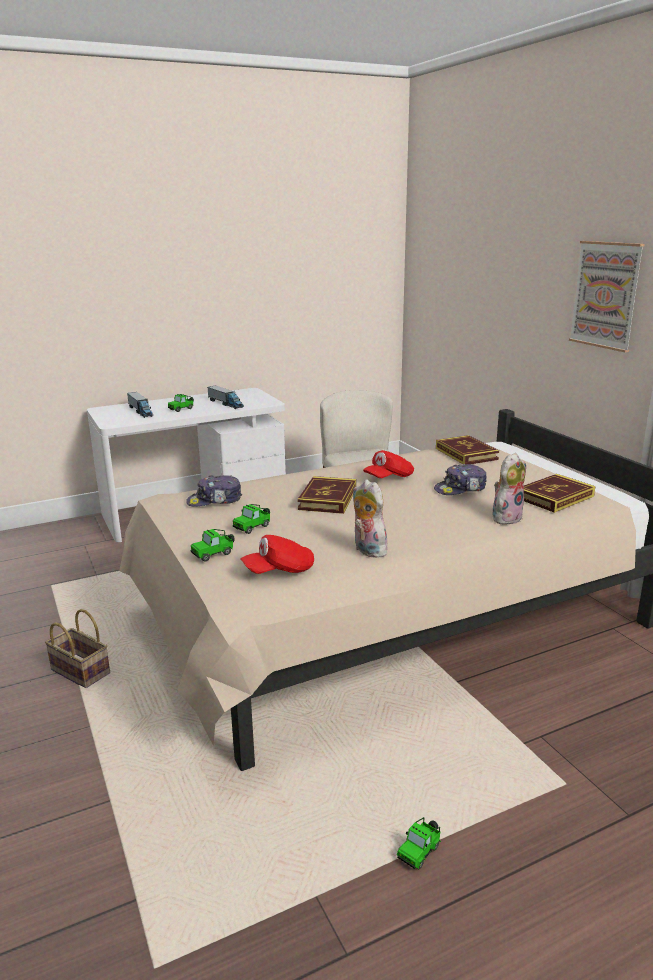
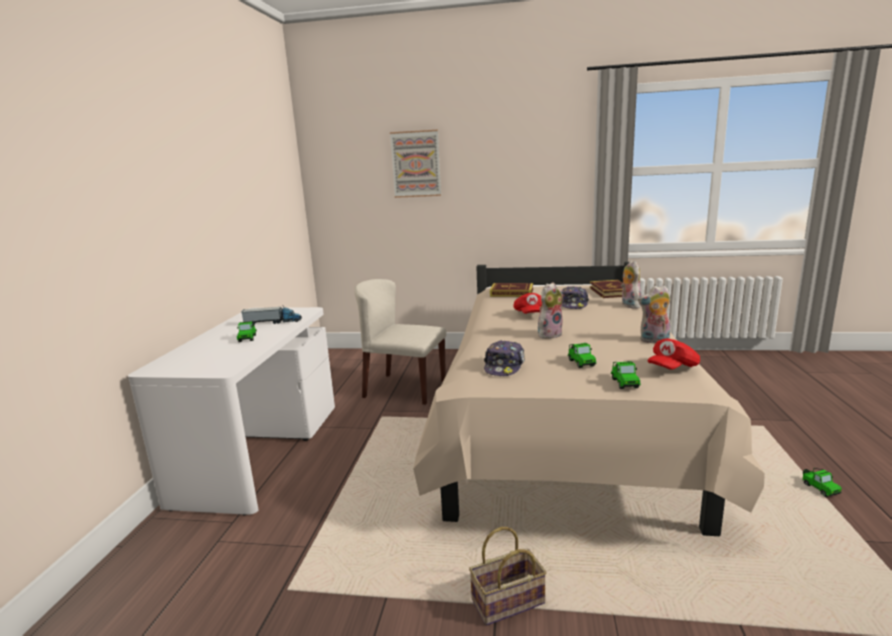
camera: 55 degrees left, 5 degrees down
toy truck [127,392,153,418] -> none
red cap [241,535,314,574] -> red cap turned 45 degrees clockwise [647,338,700,369]
book [297,476,356,514] -> plush toy [538,282,563,339]
picture [569,241,645,352] -> picture moved to [390,130,441,198]

